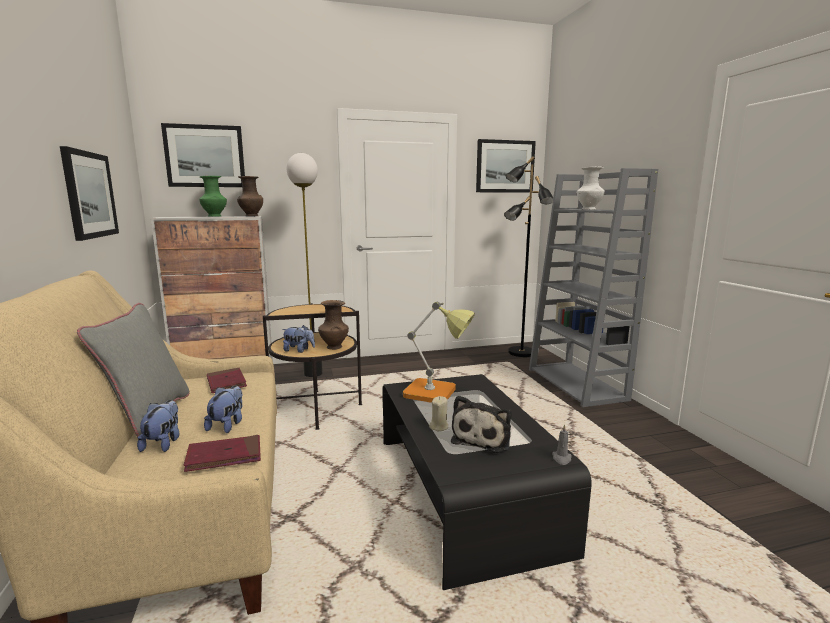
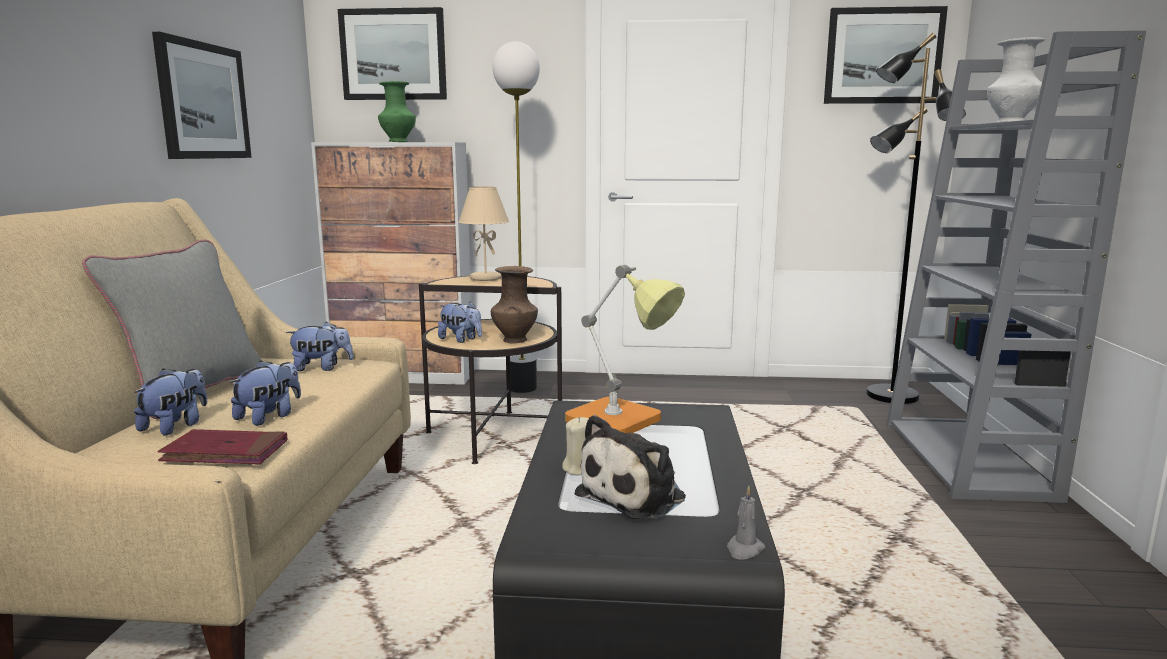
camera: 20 degrees right, 0 degrees up
red book [207,368,247,393] -> plush toy [286,322,354,371]
brown vase [237,176,263,216] -> none
none -> beige table lamp [459,187,509,281]

